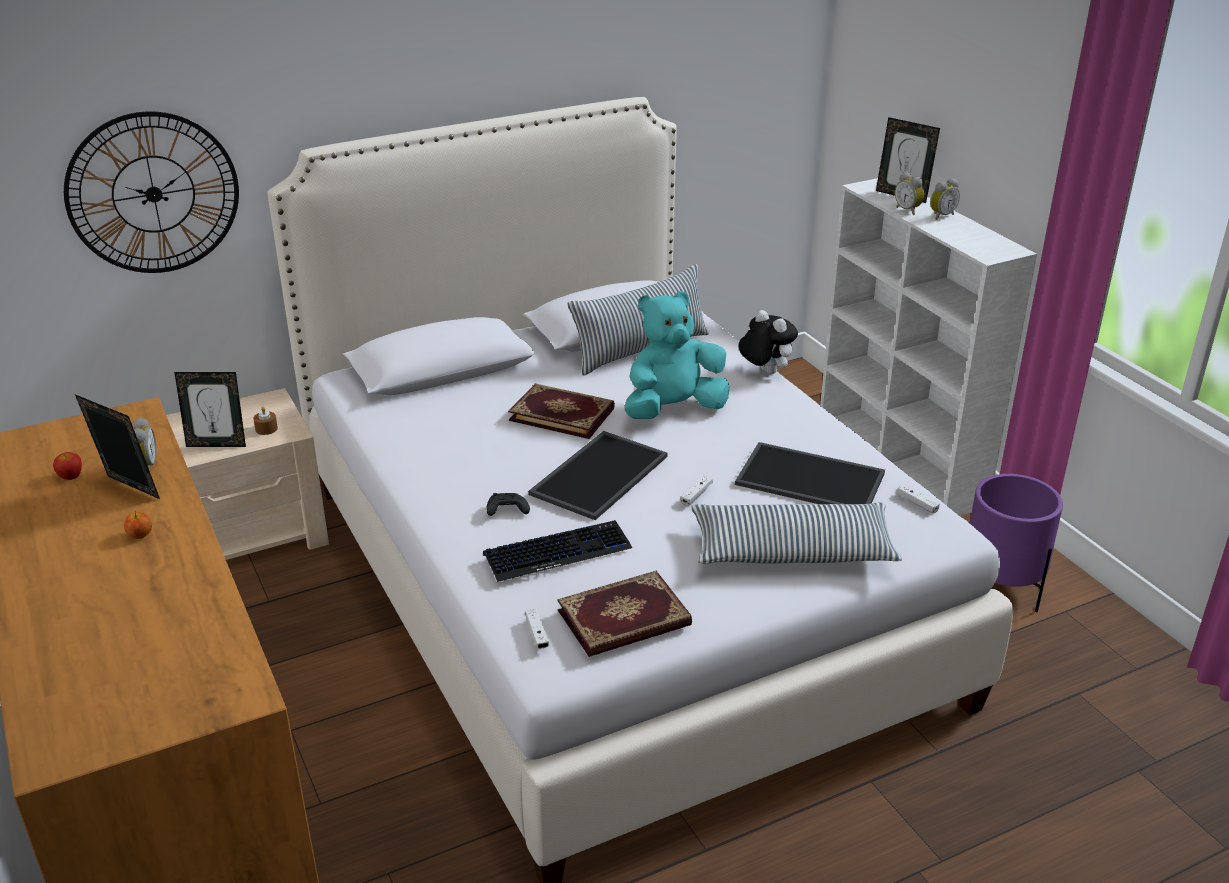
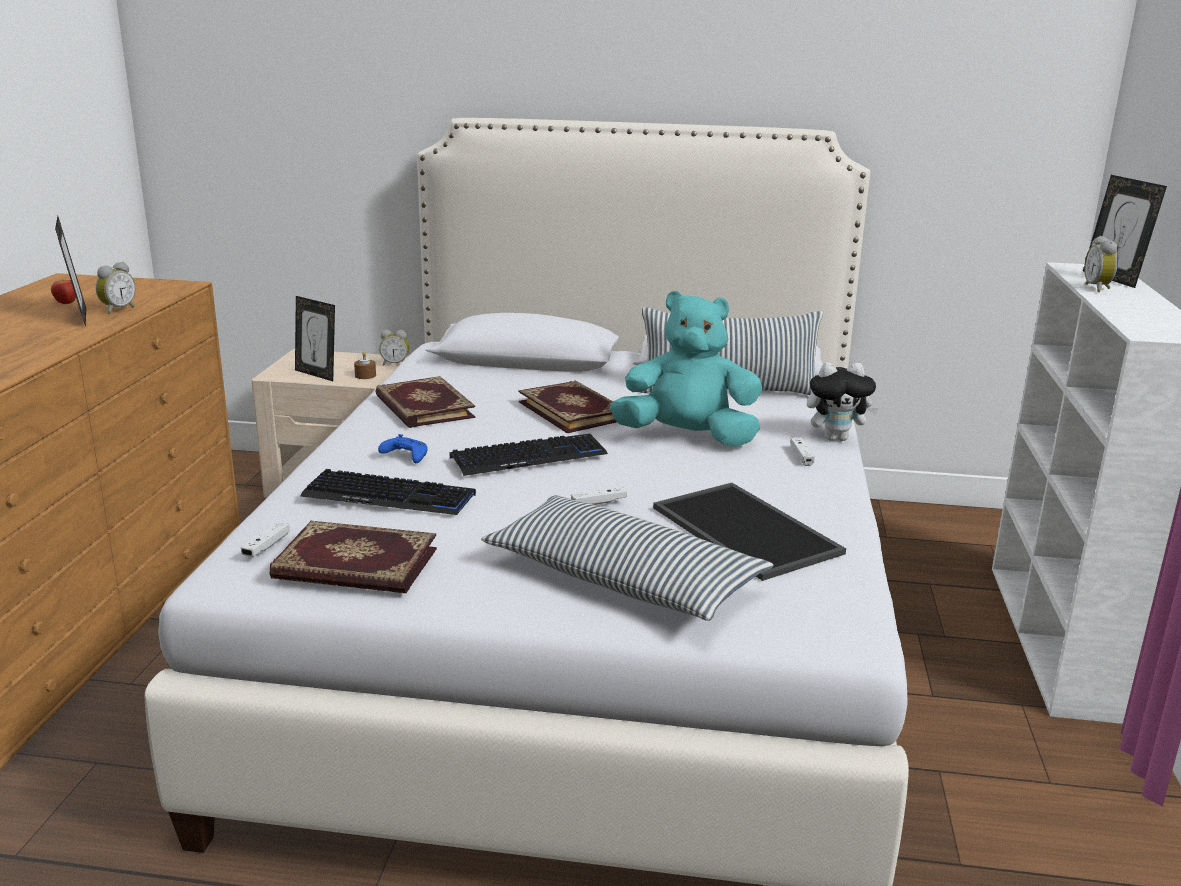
camera: 35 degrees right, 10 degrees down
wall clock [64,111,239,273] -> none
apple [124,510,152,539] -> none
black game controller [486,493,530,516] -> blue game controller [378,434,428,463]
tray [528,431,668,520] -> keyboard [450,434,608,476]
plush toy [739,310,798,374] -> plush toy turned 90 degrees clockwise [807,363,879,441]
white game controller [897,484,940,514] -> white game controller moved to [790,437,815,466]
alarm clock [930,178,960,220] -> alarm clock moved to [379,330,409,366]
purple planter [970,474,1063,613] -> none
none -> book [375,376,475,428]

